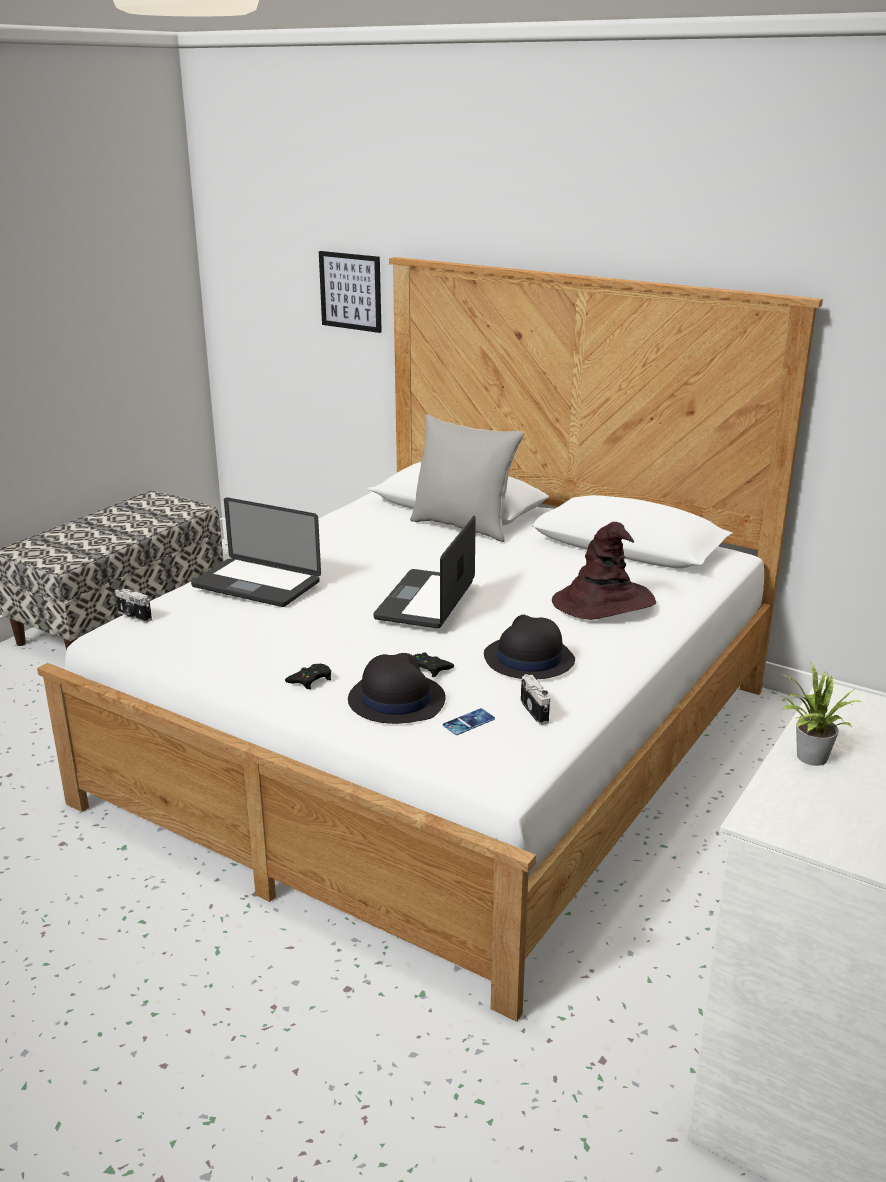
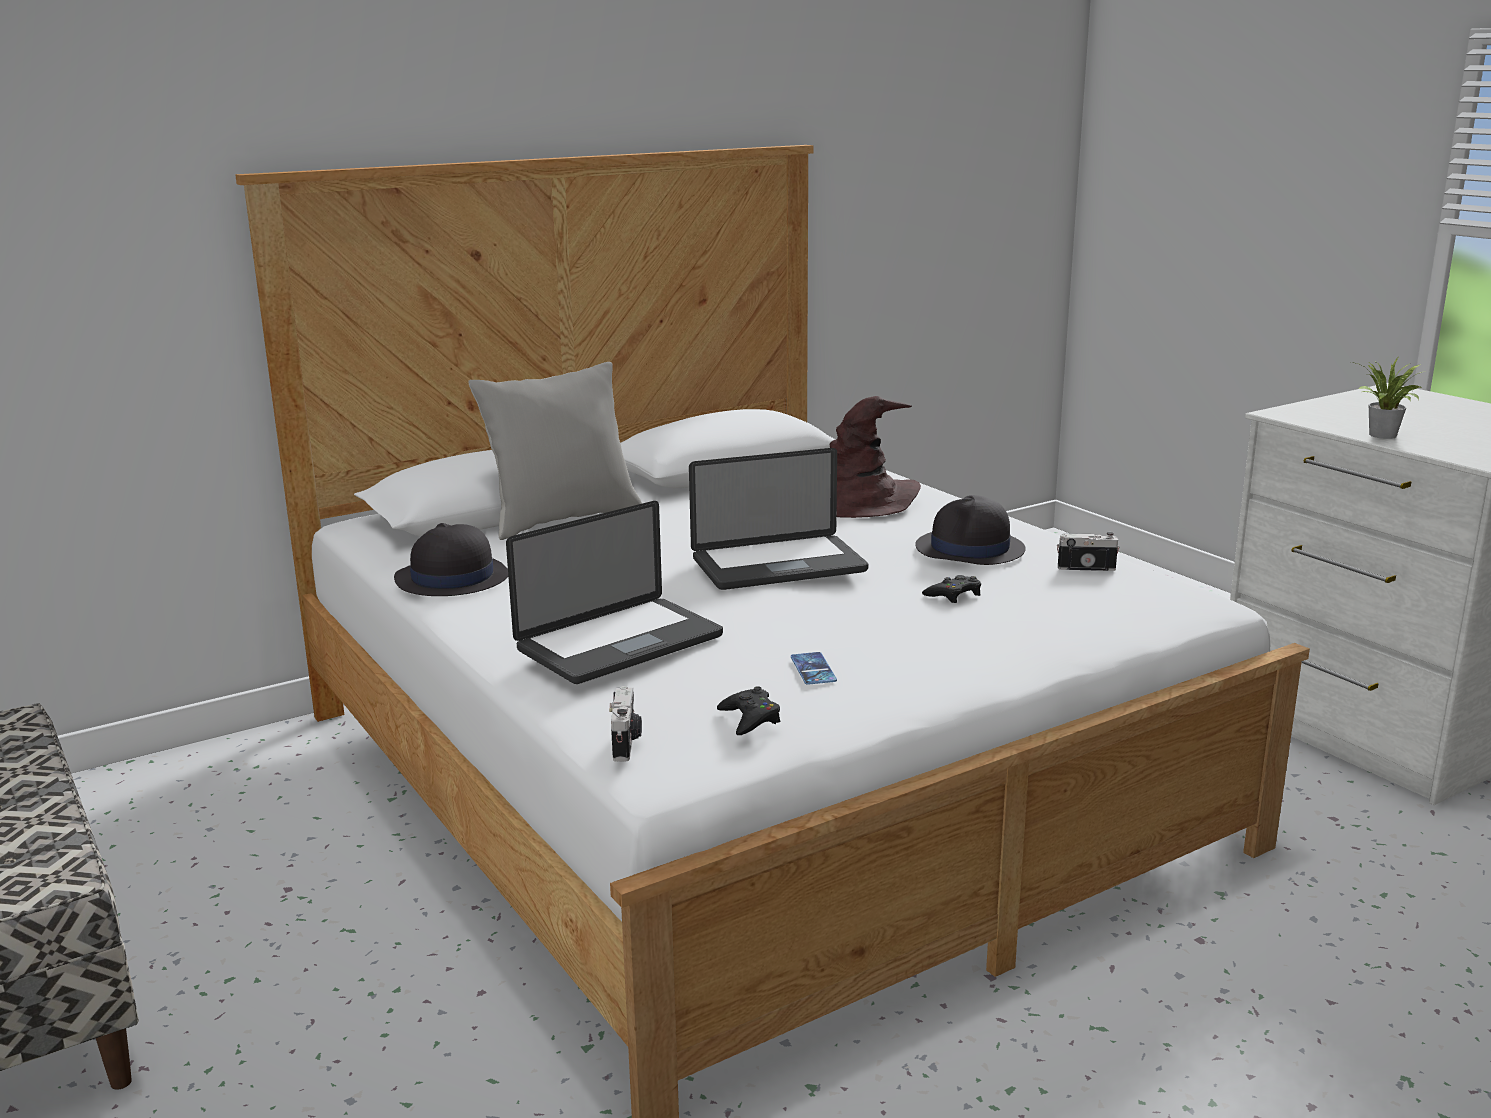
camera: 65 degrees left, 5 degrees down
camera [115,586,152,623] -> camera turned 60 degrees counterclockwise [609,686,642,762]
black game controller [285,664,331,689] -> black game controller moved to [717,686,780,735]
picture [319,251,382,333] -> none
black hat [348,653,446,724] -> black hat moved to [394,523,508,596]
laptop [373,515,476,628] -> laptop turned 60 degrees counterclockwise [689,448,869,590]
phone [442,708,495,735] -> phone moved to [791,652,837,685]

